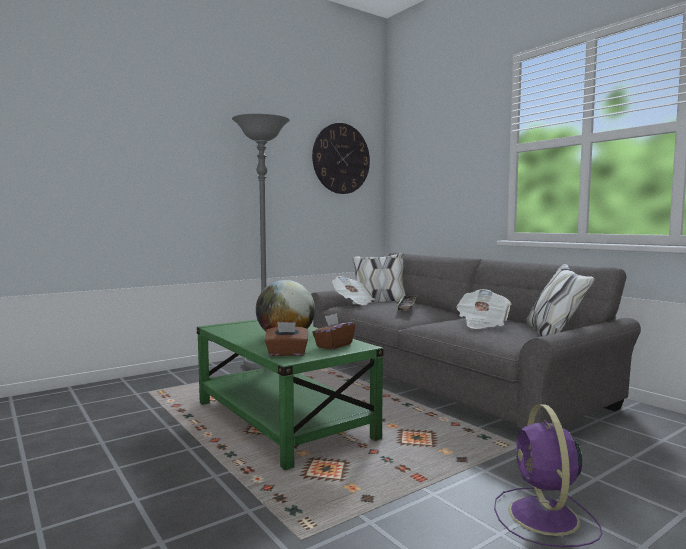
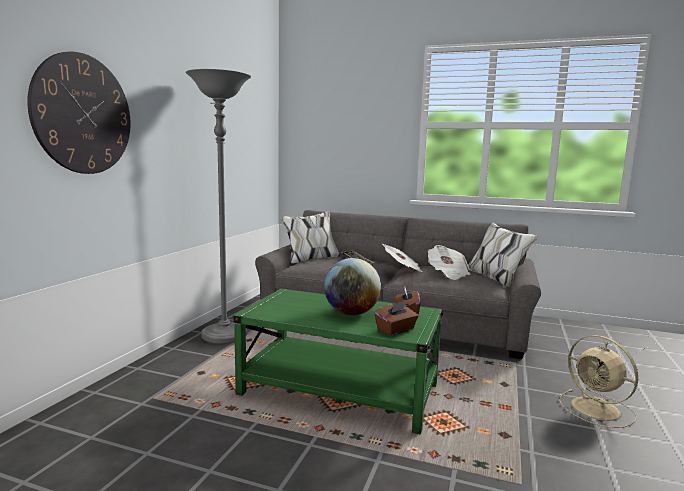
camera: 35 degrees left, 5 degrees up
wall clock [312,123,370,194] -> wall clock moved to [27,52,130,174]
newspaper [332,276,375,305] -> newspaper moved to [382,244,422,272]
purple fan [494,404,602,547] -> beige fan [559,335,638,428]

